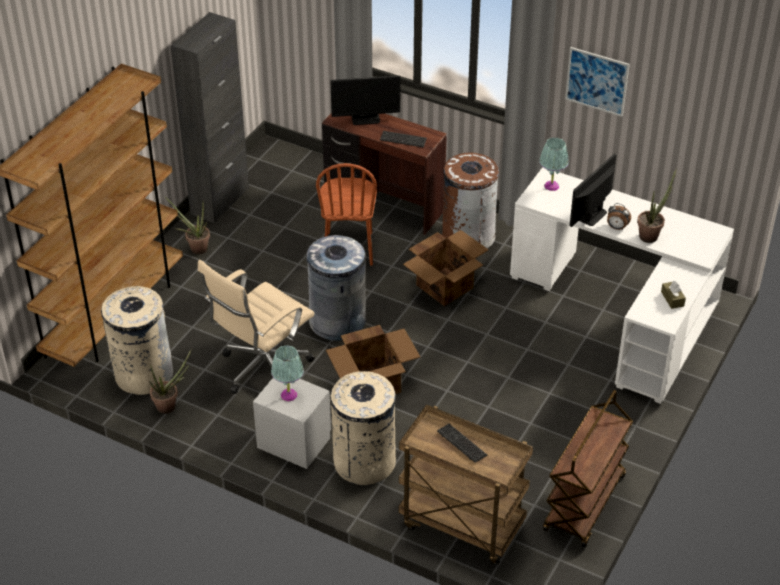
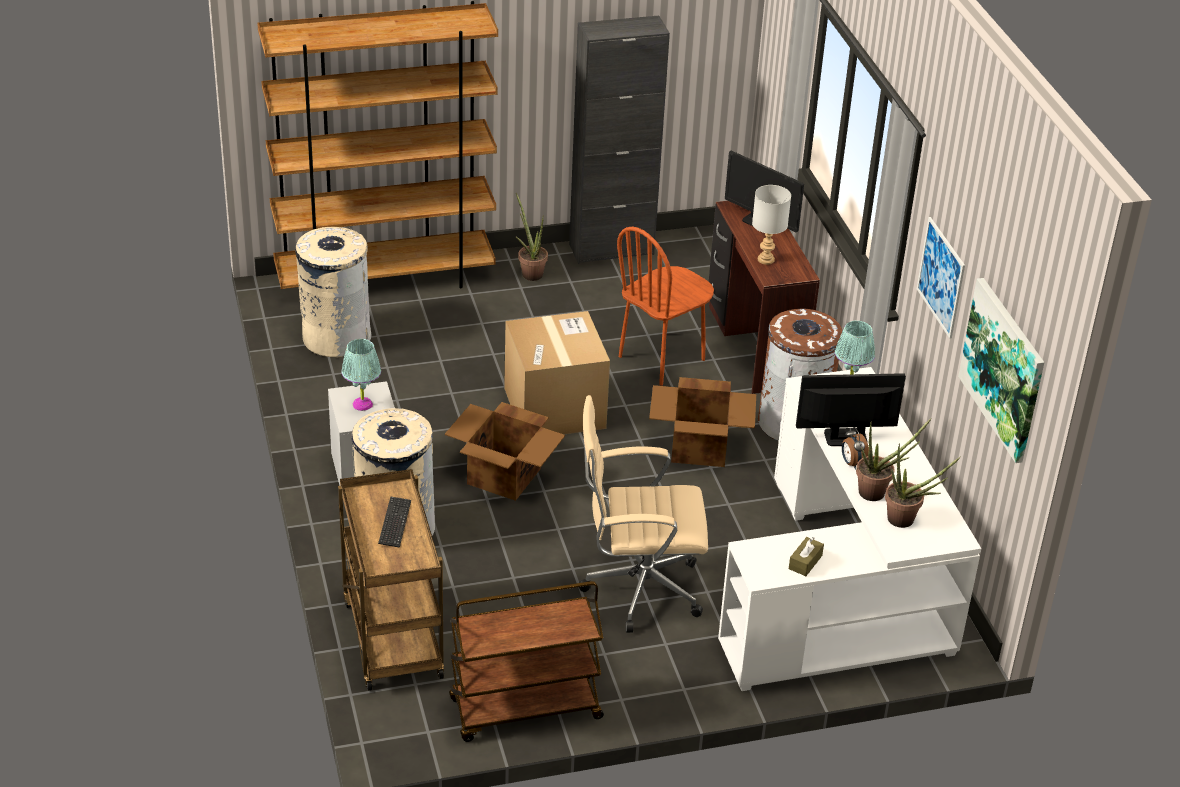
camera: 45 degrees right, 5 degrees down
potted plant [149,349,192,414] -> potted plant moved to [885,443,961,528]
beige office chair [198,260,315,394] -> beige office chair moved to [579,395,708,633]
grey trash can [306,235,366,341] -> cardboard box [504,311,610,434]
keyboard [380,131,427,148] -> grey table lamp [752,185,791,265]
none -> picture [958,278,1045,463]

